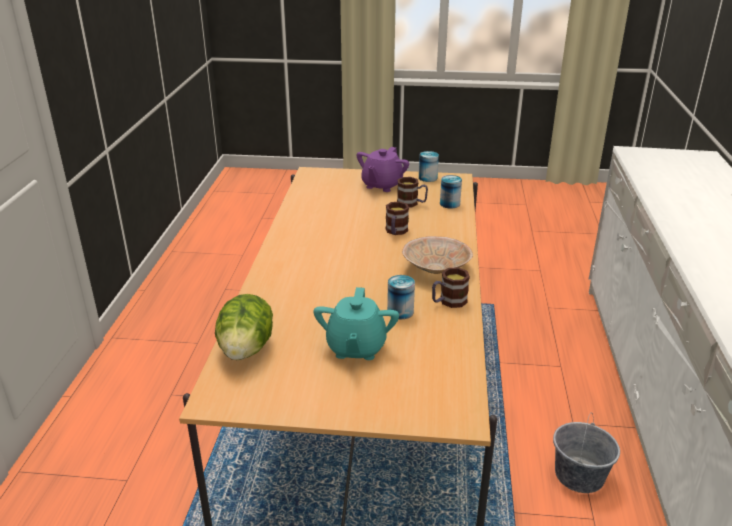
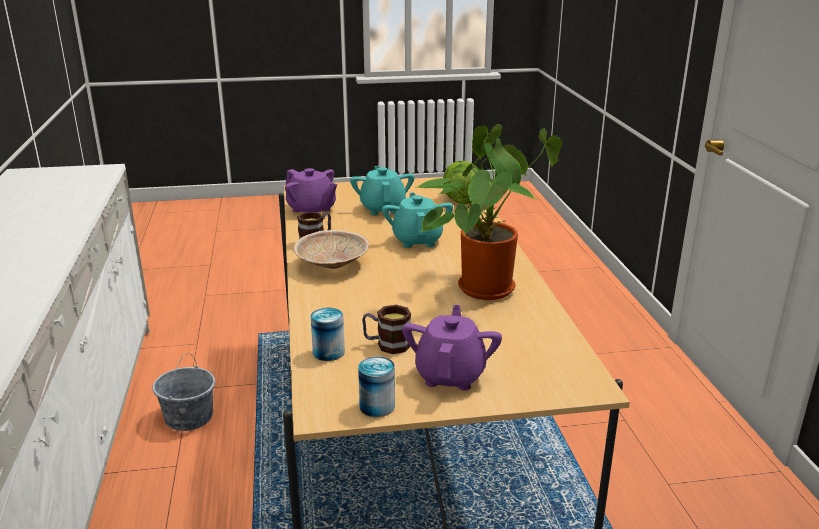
camera: 165 degrees right, 5 degrees down
mug [385,202,409,235] -> none
can [387,275,415,319] -> none
none -> purple teapot [285,168,337,213]
none -> turquoise teapot [382,192,453,248]
none -> potted plant [416,124,562,300]

